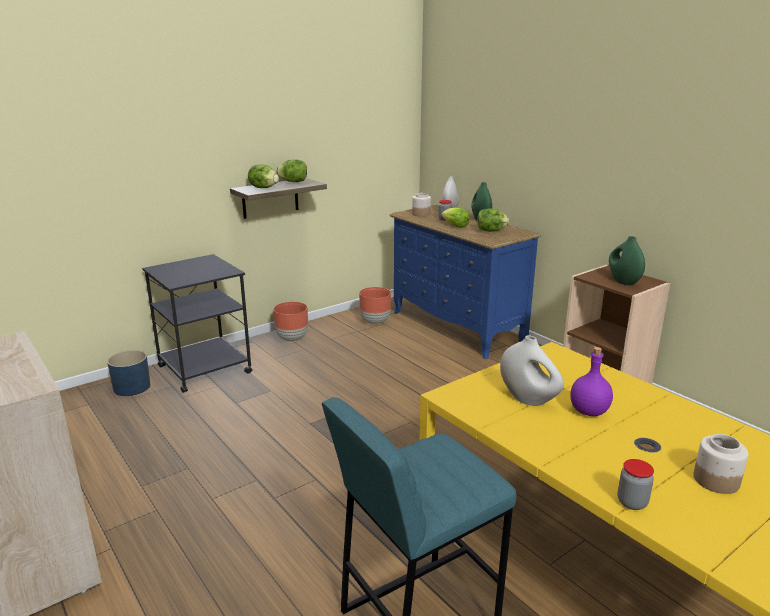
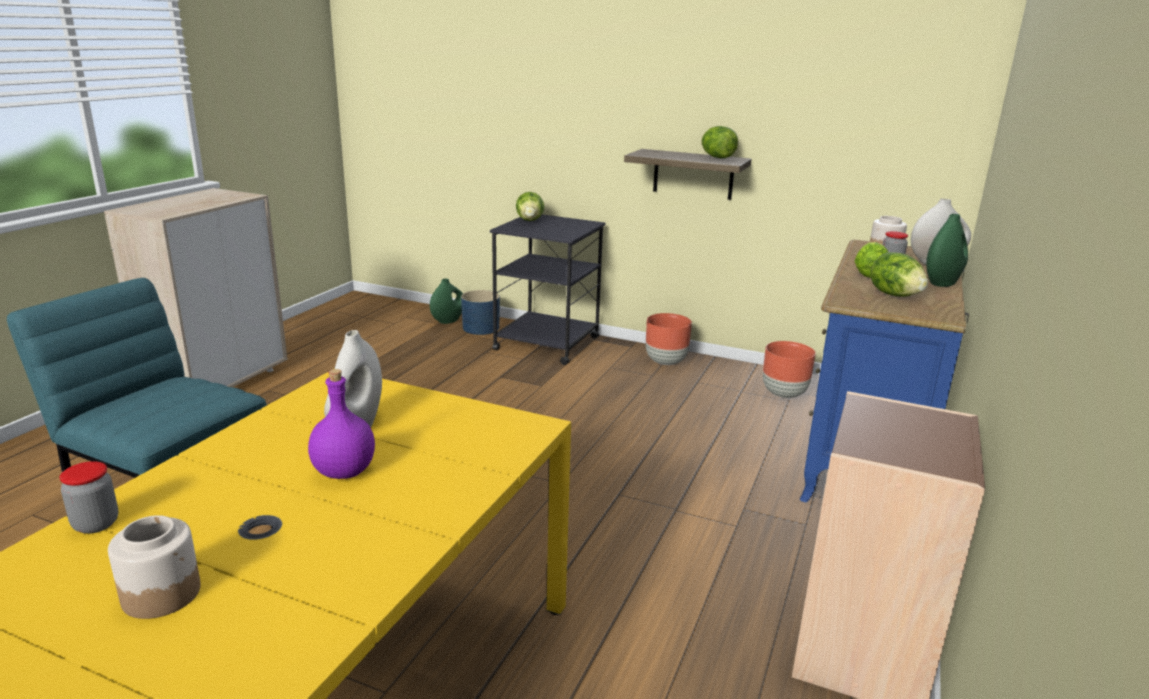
camera: 60 degrees right, 0 degrees up
lettuce [248,164,279,188] -> lettuce moved to [516,192,544,221]
green vase [609,236,645,285] -> green vase moved to [430,279,463,324]

